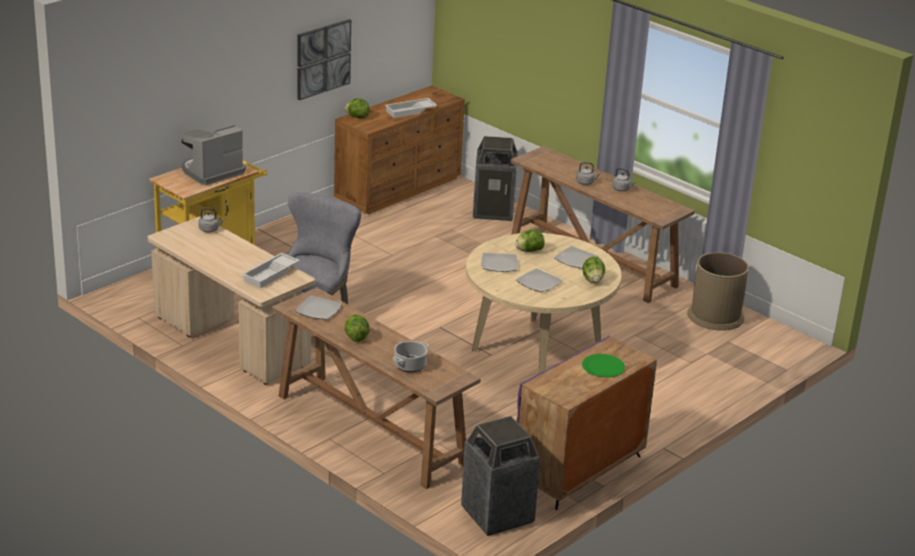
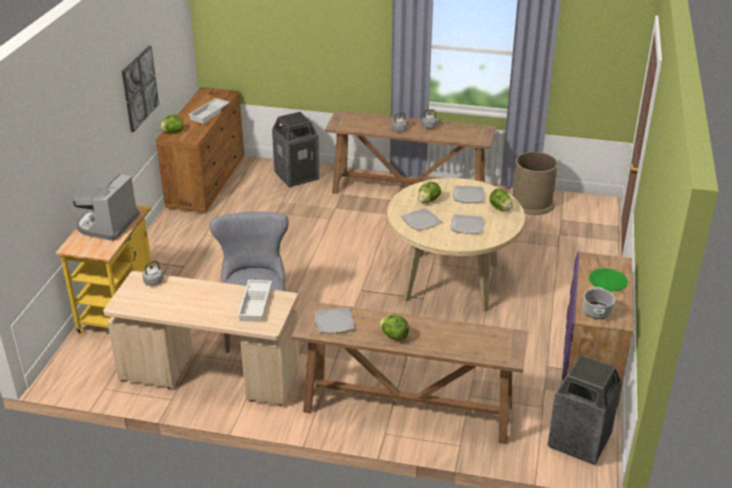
camera: 30 degrees left, 5 degrees up
cooking pot [393,341,429,372] -> cooking pot moved to [583,287,616,319]

